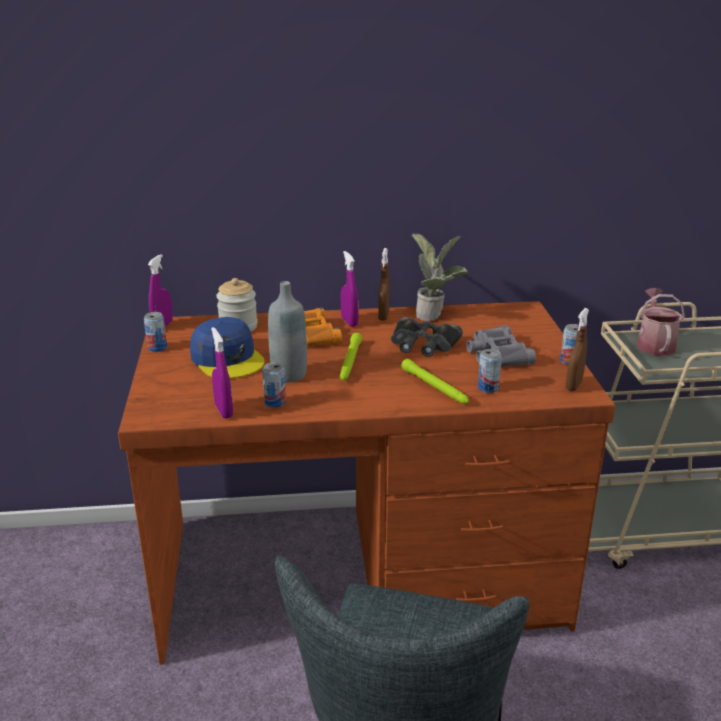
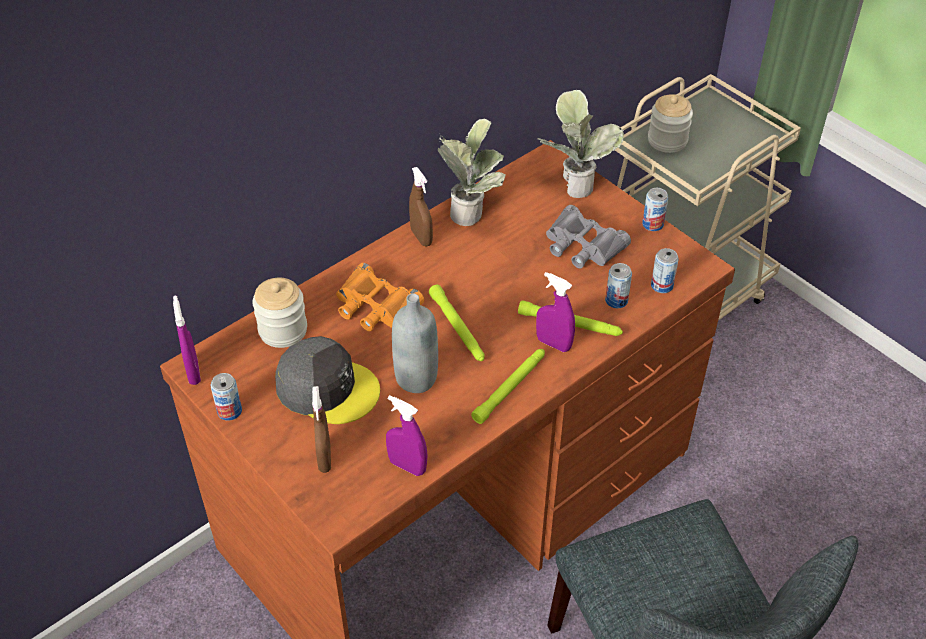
camera: 35 degrees left, 20 degrees up
blue cap [190,317,264,378] -> grey cap [275,336,380,424]
can [263,362,286,408] -> can moved to [651,248,679,293]
purple spray bottle [341,251,359,327] -> purple spray bottle moved to [536,272,575,352]
black binoculars [391,317,463,357] -> none
brown spray bottle [566,308,589,391] -> brown spray bottle moved to [312,386,331,473]
watering can [637,288,685,356] -> jar [648,94,693,153]
none -> green flashlight [471,349,545,424]
none -> potted plant [538,90,624,198]

